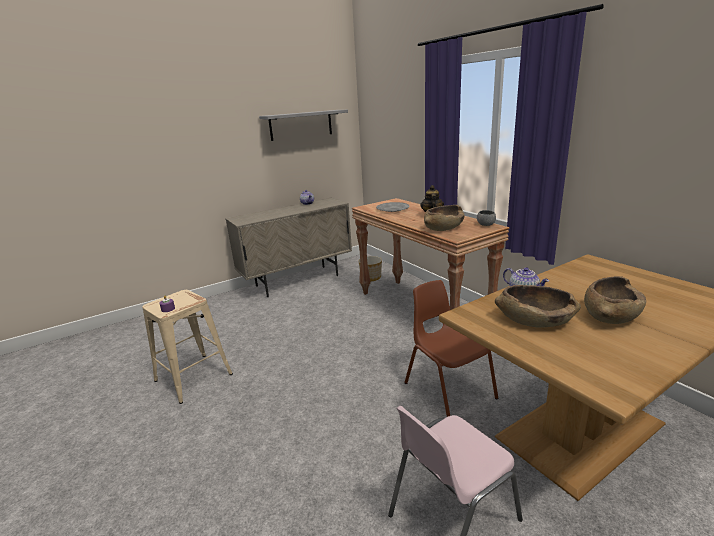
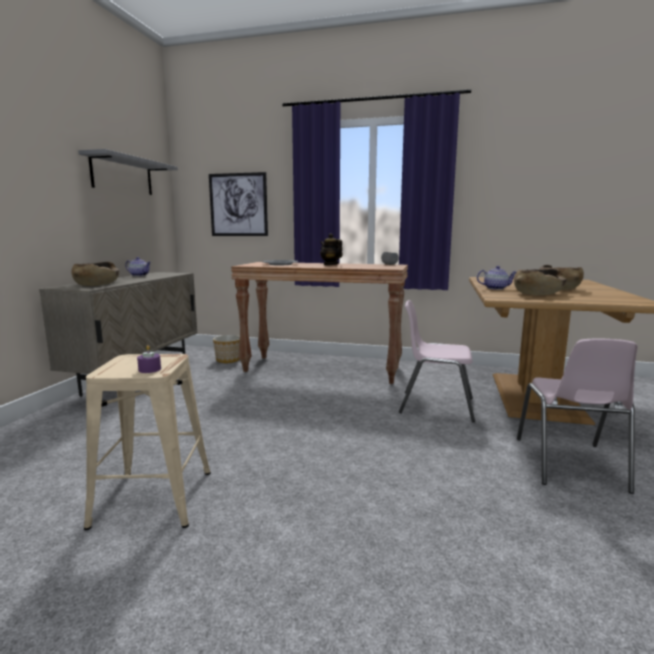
camera: 45 degrees left, 10 degrees down
brown chair [404,280,498,417] -> pink chair [399,300,475,422]
brown bowl [424,205,465,231] -> brown bowl moved to [72,262,119,286]
none -> picture [209,172,268,236]

